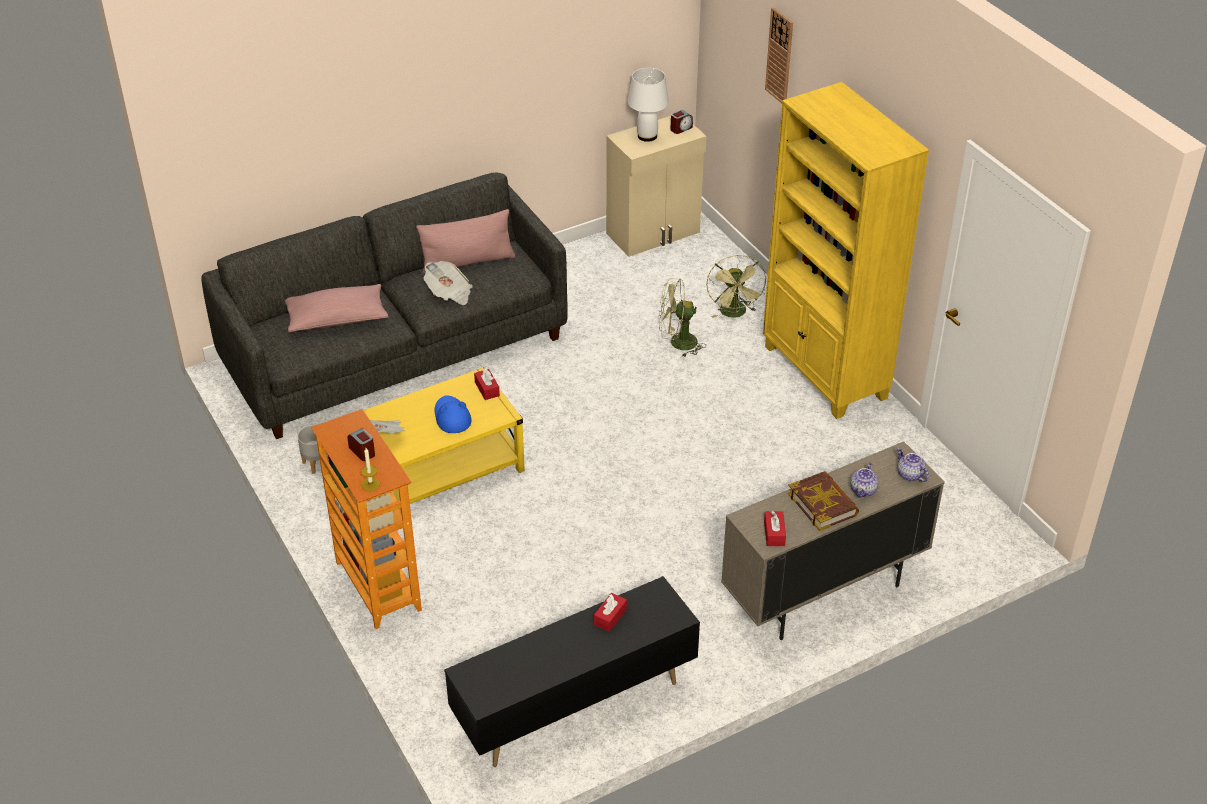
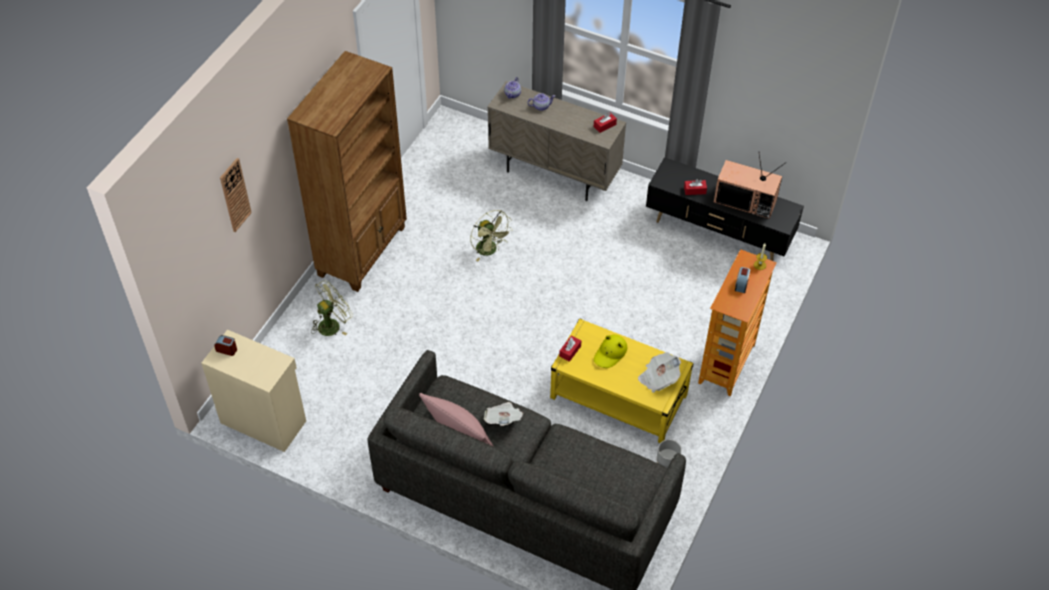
camera: 125 degrees left, 10 degrees up
pink pillow [285,284,388,332] -> none
blue hat [435,395,471,433] -> yellow hat [594,335,627,368]
white table lamp [628,68,669,142] -> none
green fan [659,278,706,357] -> green fan moved to [471,210,513,261]
yellow bookcase [763,82,929,419] -> brown bookcase [287,51,407,292]
book [788,471,859,531] -> none
none -> television [714,154,786,219]

